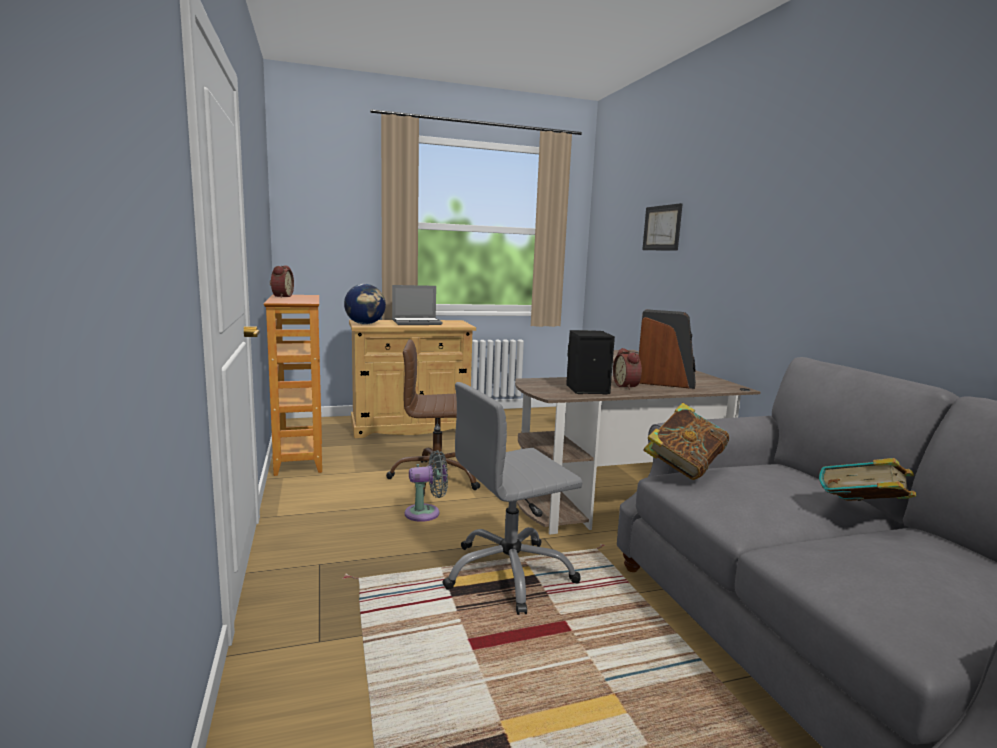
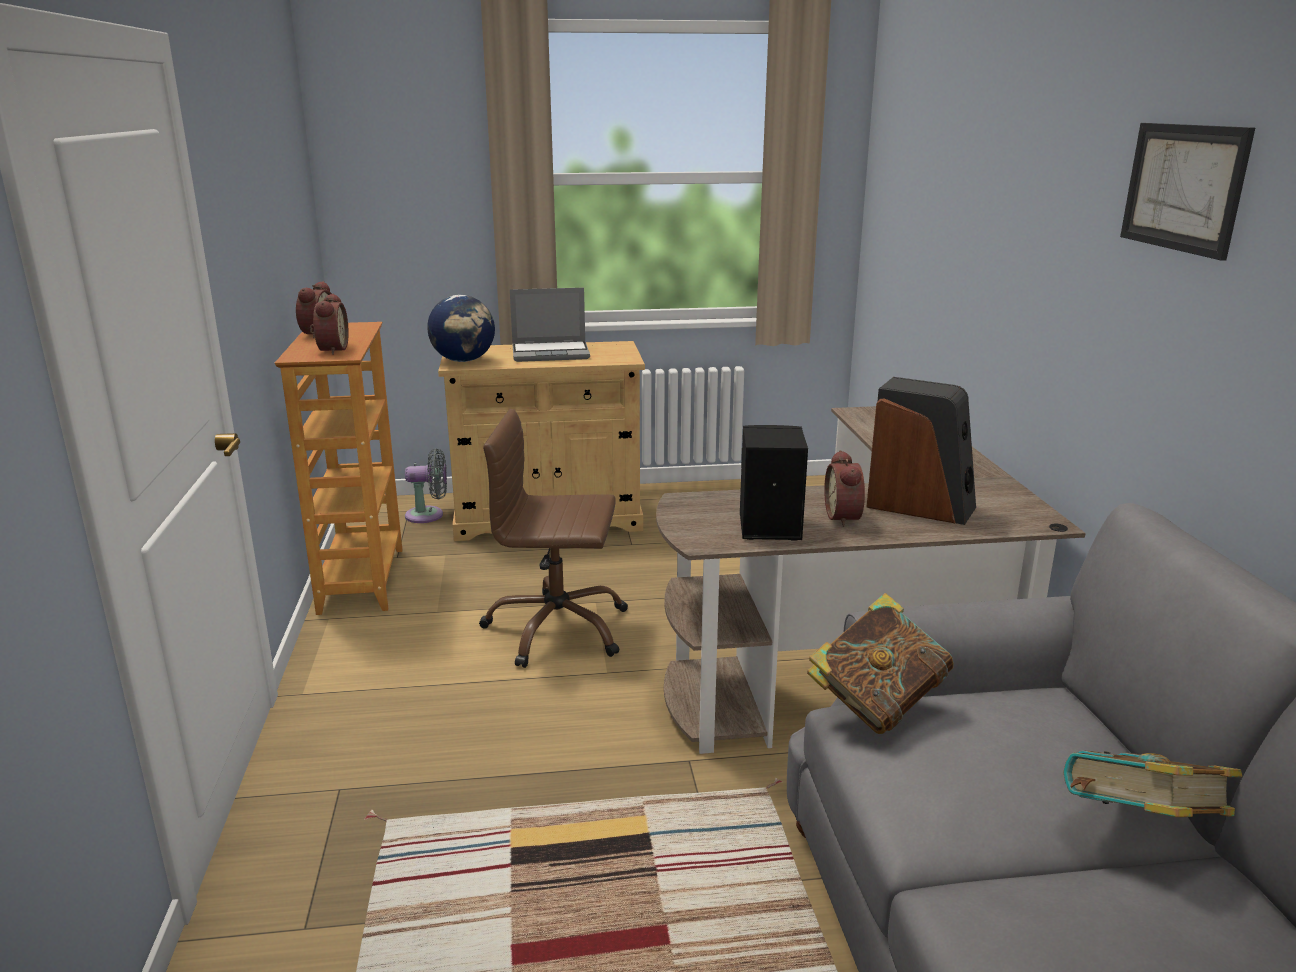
camera: 10 degrees right, 10 degrees up
grey fan [405,450,448,522] -> grey fan moved to [405,448,447,523]
grey office chair [442,382,583,615] -> none
picture [642,203,683,251] -> picture moved to [1120,123,1255,261]
none -> alarm clock [310,294,349,355]

